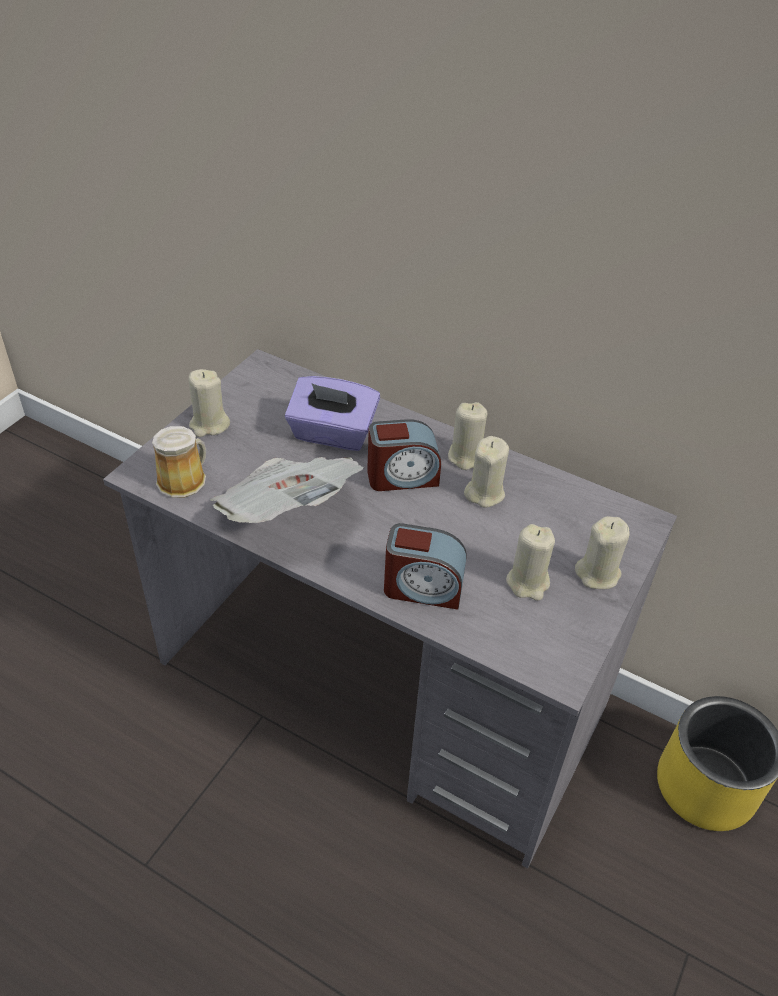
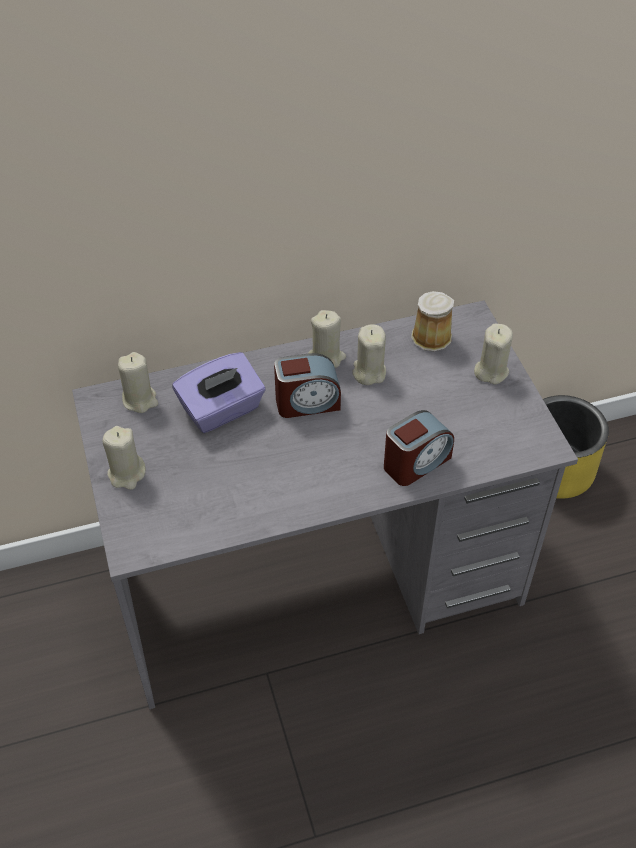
camera: 45 degrees left, 5 degrees up
mug [152,426,206,498] -> mug moved to [411,291,454,351]
newspaper [210,457,364,523] -> none
alarm clock [367,419,441,491] -> alarm clock turned 45 degrees clockwise [274,353,341,418]
beige candle [506,524,555,601] -> beige candle moved to [118,352,158,413]

